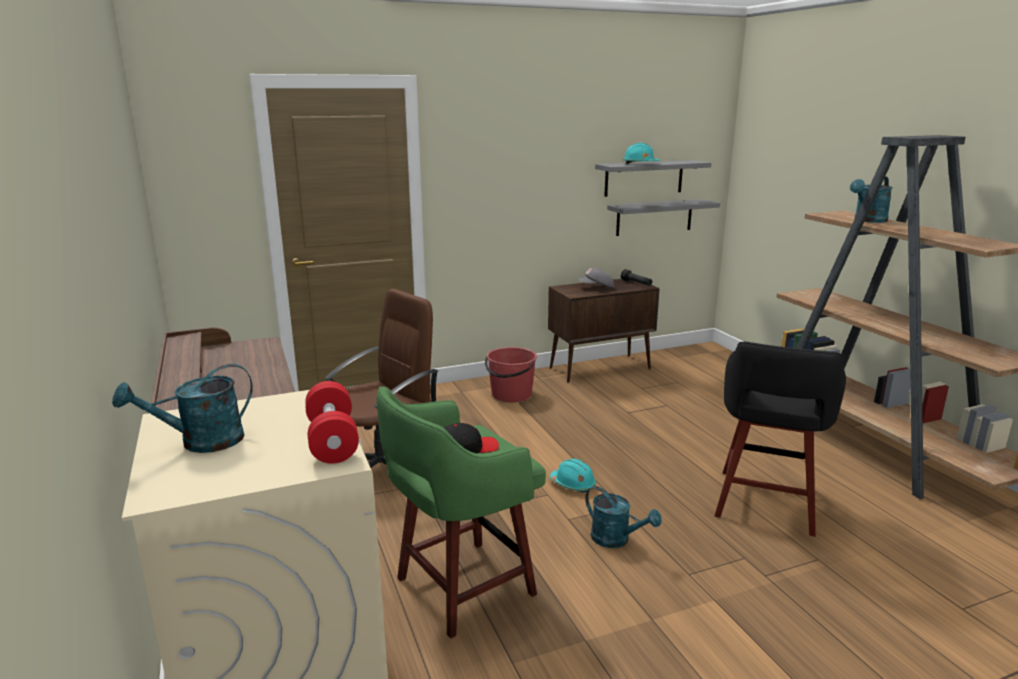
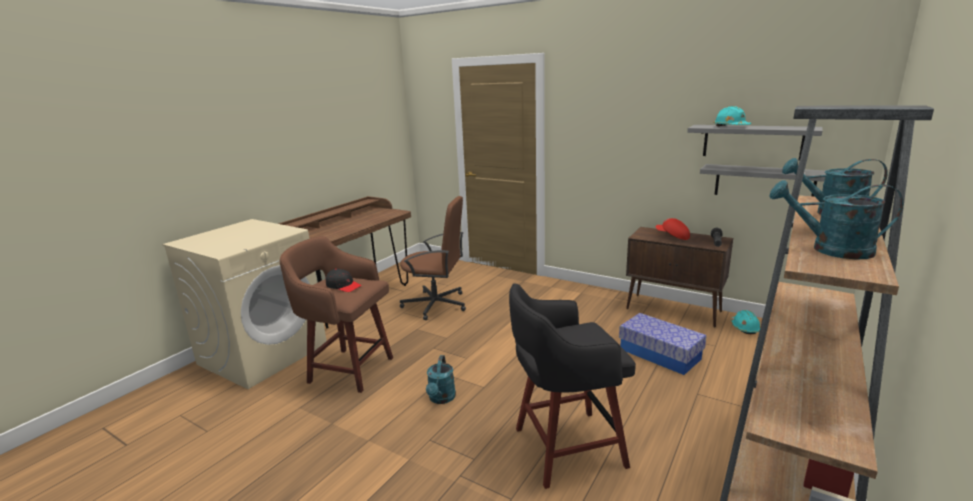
camera: 55 degrees right, 0 degrees up
turquoise watering can [112,364,253,453] -> turquoise watering can moved to [769,180,903,259]
red dumbbell [305,381,359,464] -> none
green stool [377,386,546,638] -> brown stool [280,236,393,393]
red bucket [485,347,537,402] -> none
turquoise hard hat [550,458,596,492] -> turquoise hard hat moved to [731,310,761,334]
grey cap [578,268,614,288] -> red cap [655,218,690,240]
none -> storage box [619,313,706,375]

